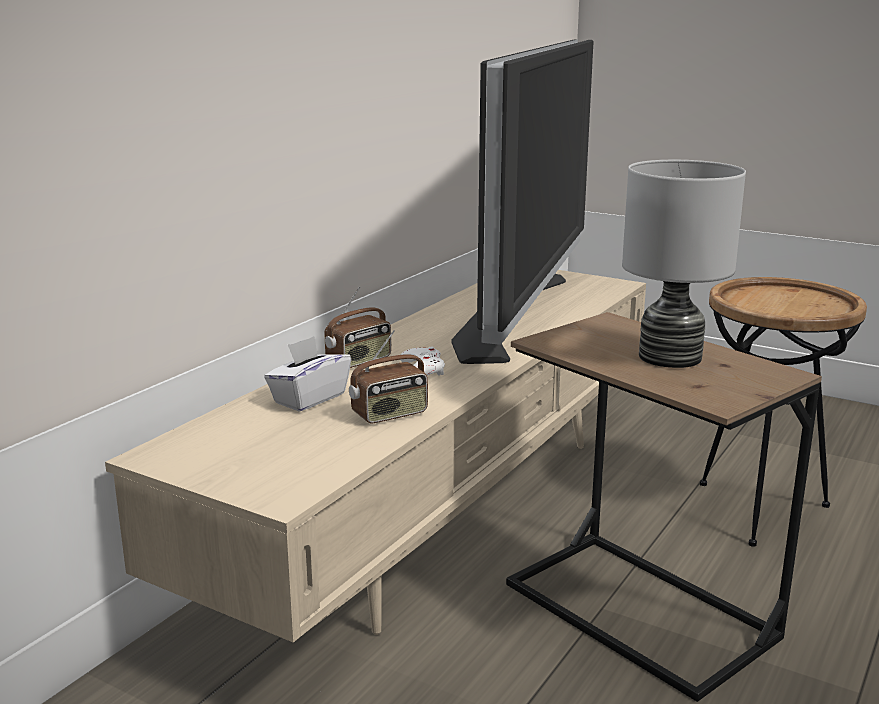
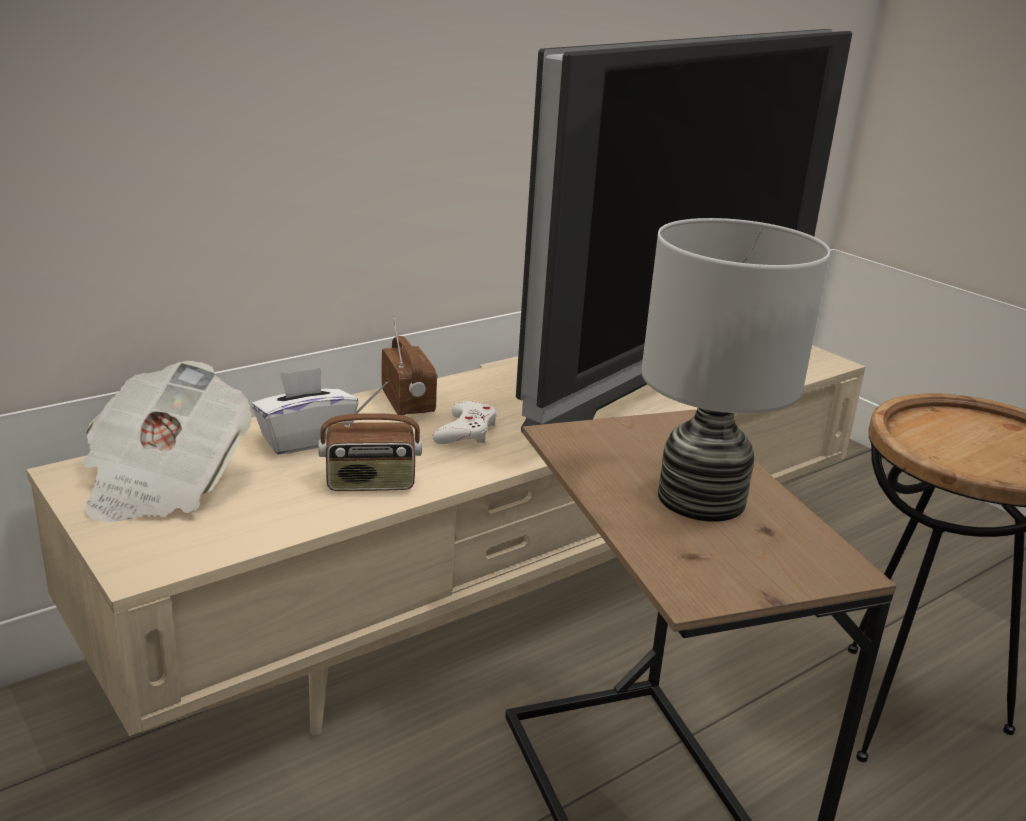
camera: 20 degrees right, 5 degrees up
radio [325,287,391,368] -> radio turned 90 degrees counterclockwise [382,316,438,415]
none -> newspaper [82,361,252,522]

